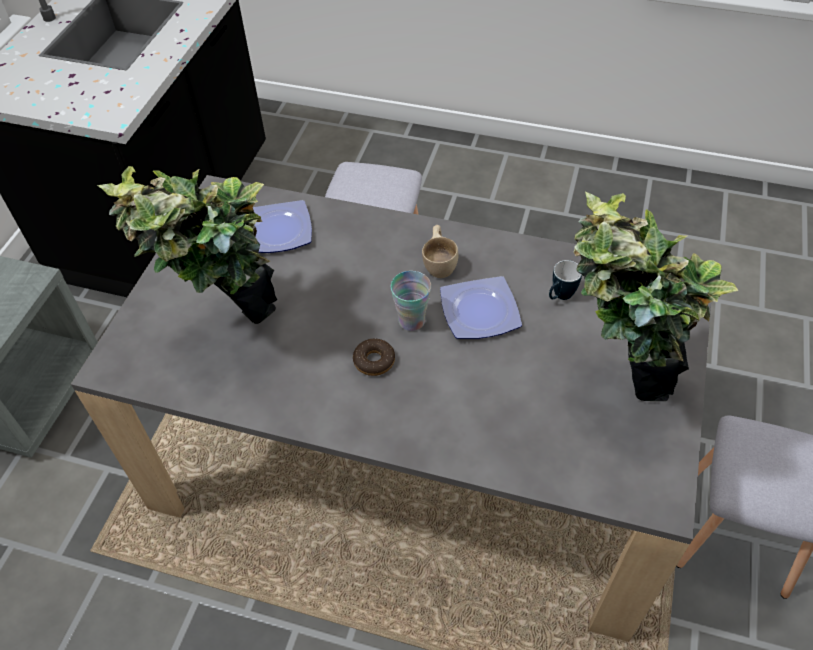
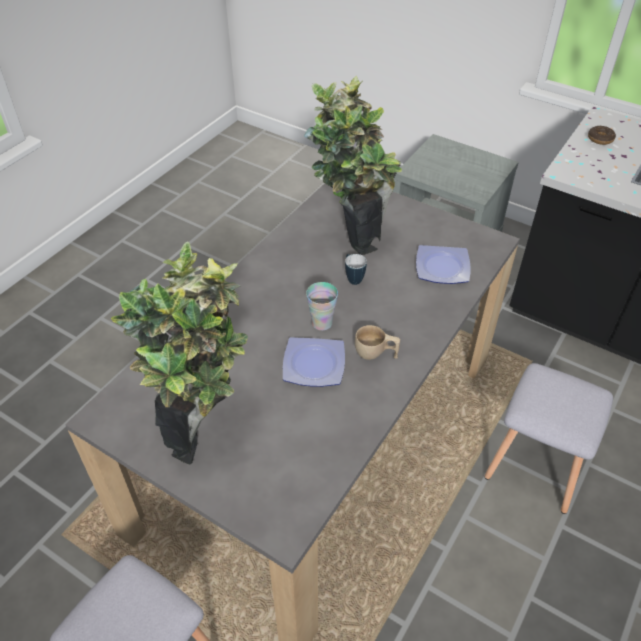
camera: 105 degrees right, 5 degrees down
donut [353,339,395,376] -> donut moved to [588,126,616,145]
mug [549,260,582,300] -> mug moved to [345,254,367,285]

